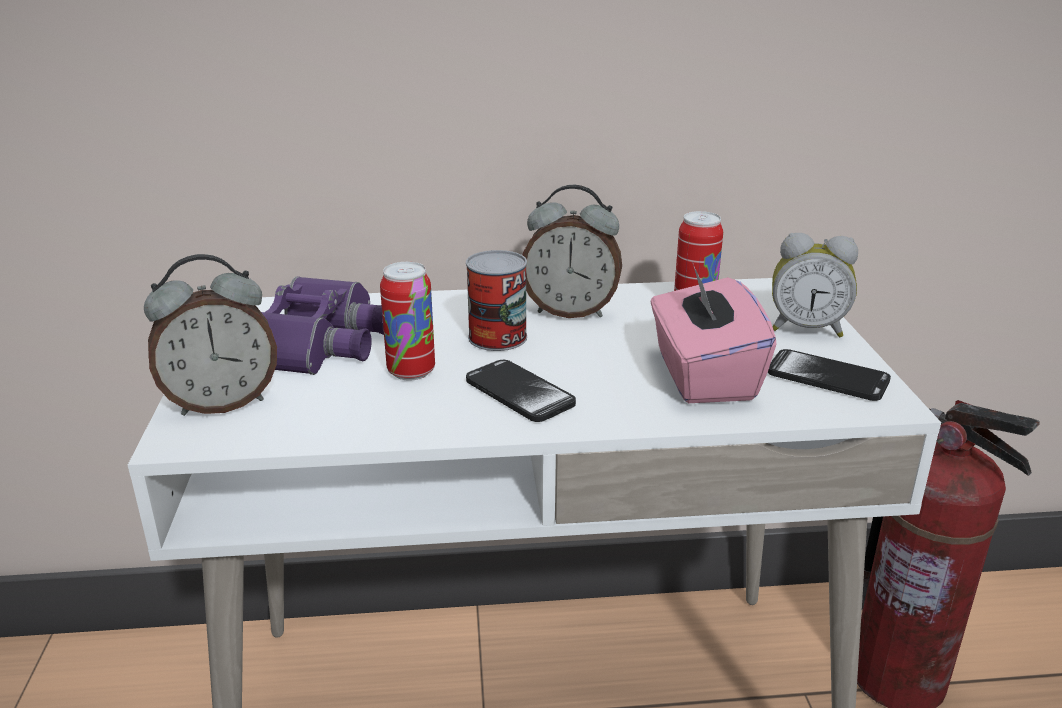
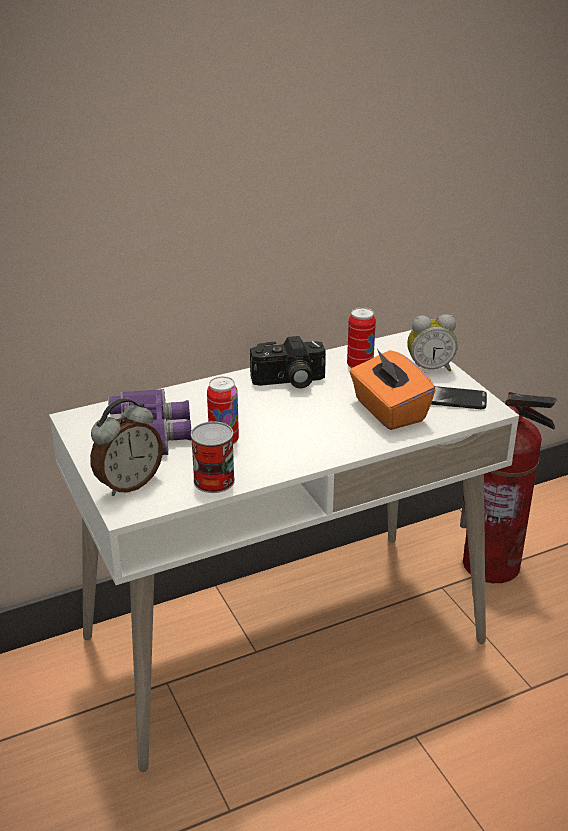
camera: 20 degrees left, 5 degrees up
can [466,250,527,351] -> can moved to [191,421,235,493]
phone [466,360,576,422] -> none
alarm clock [523,185,622,318] -> camera [250,336,326,389]
pink tissue box [651,262,777,403] -> orange tissue box [350,349,435,430]

